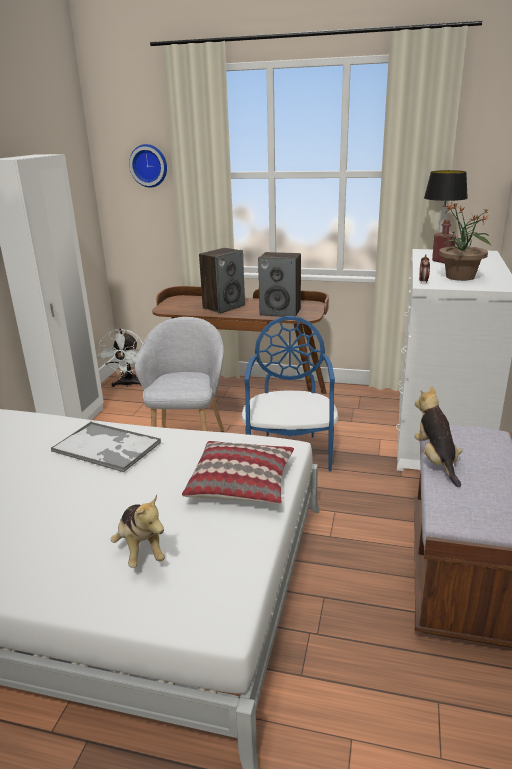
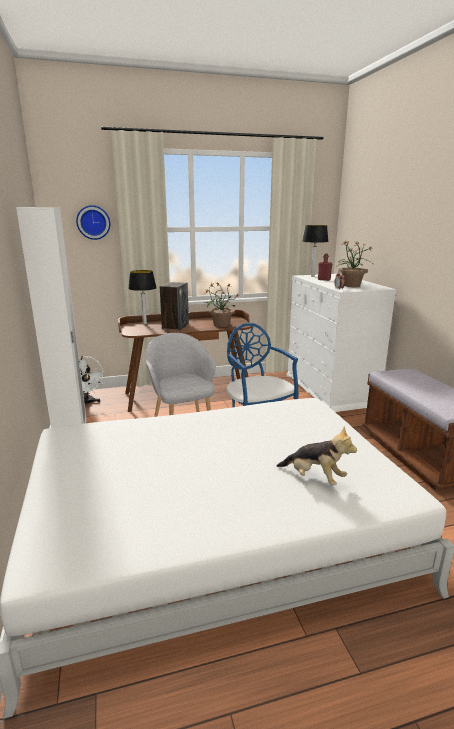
camera: 30 degrees left, 5 degrees down
tray [51,421,161,473] -> none
pillow [182,441,294,504] -> none
speaker [258,252,301,317] -> potted plant [204,282,238,327]
plush toy [414,386,463,487] -> none
none -> table lamp [128,270,157,324]

